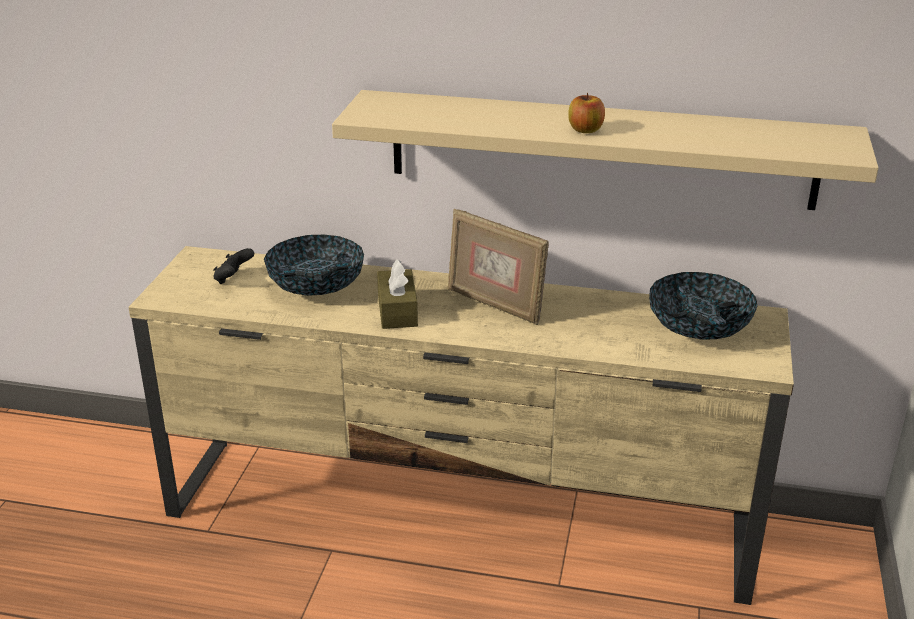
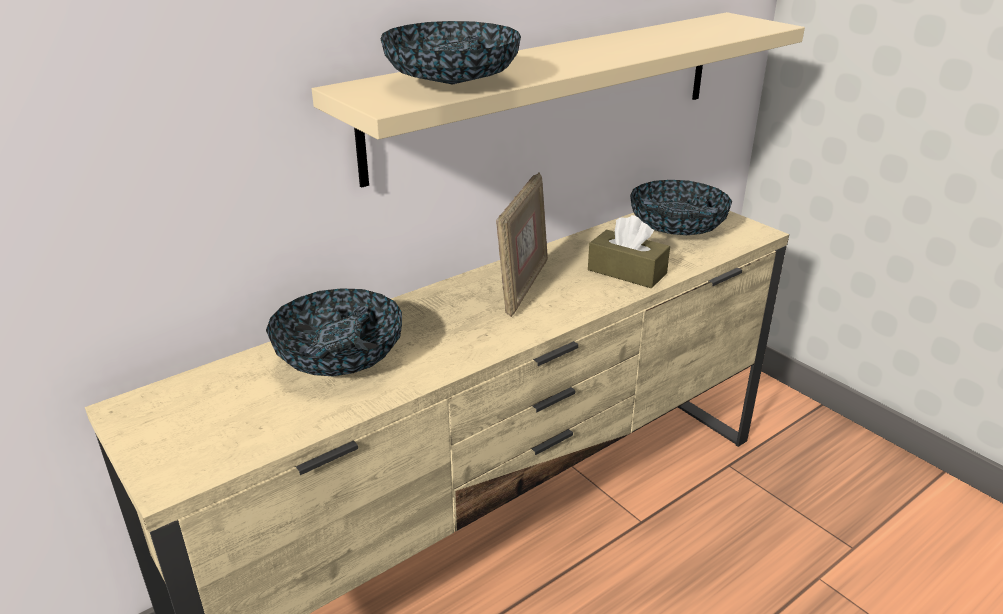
camera: 50 degrees left, 0 degrees up
black game controller [213,248,254,284] -> none
brown tissue box [377,259,418,329] -> brown tissue box moved to [588,215,670,288]
picture frame [448,209,549,325] -> picture frame turned 60 degrees counterclockwise [496,172,548,317]
apple [568,93,605,133] -> none
none -> bowl [380,21,521,85]

